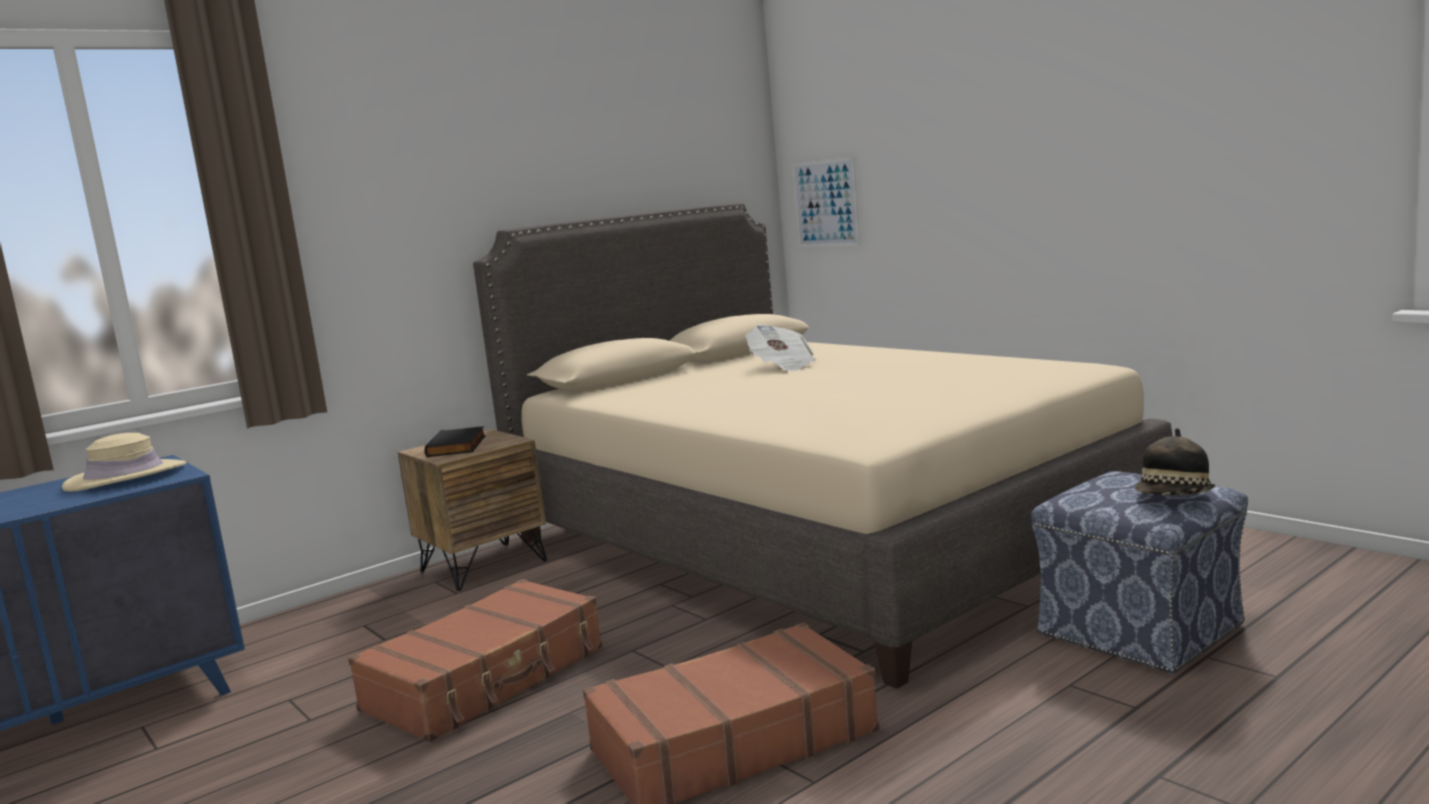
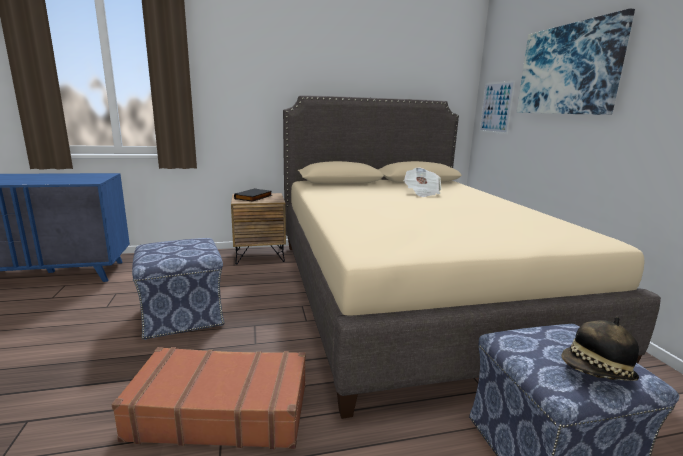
camera: 25 degrees right, 5 degrees up
beige hat [62,433,186,492] -> none
brown suitcase [348,579,602,742] -> ottoman [132,238,225,340]
none -> picture [517,8,635,115]

